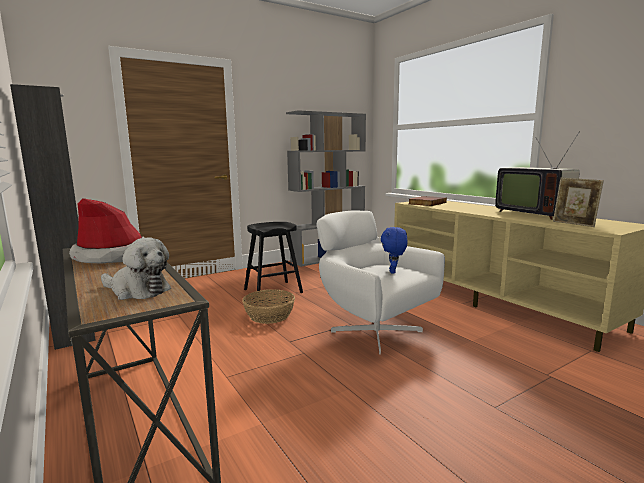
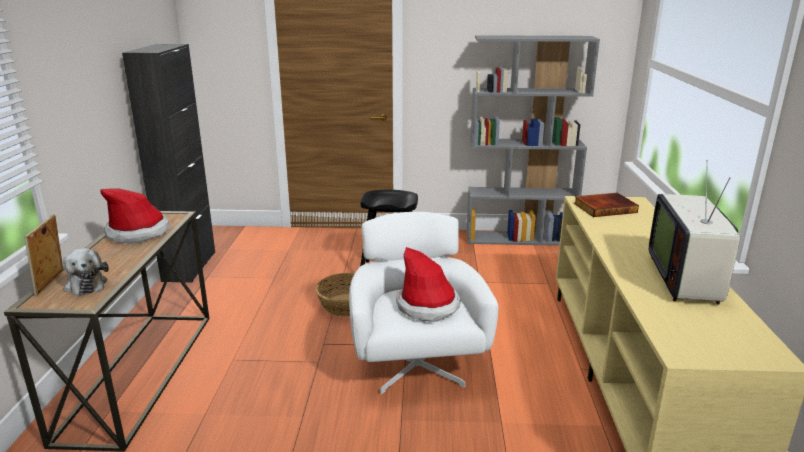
camera: 35 degrees right, 10 degrees up
blue plush toy [381,227,408,273] -> hat [396,247,461,322]
picture frame [553,178,604,227] -> picture frame moved to [24,214,63,296]

